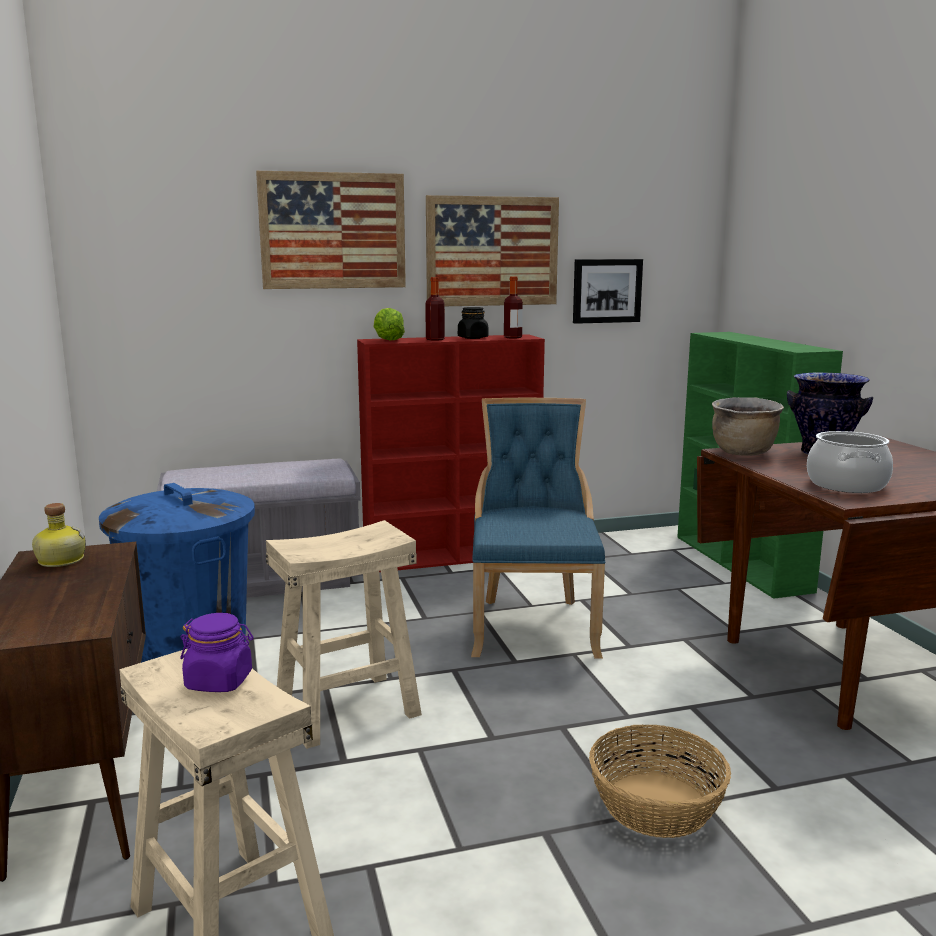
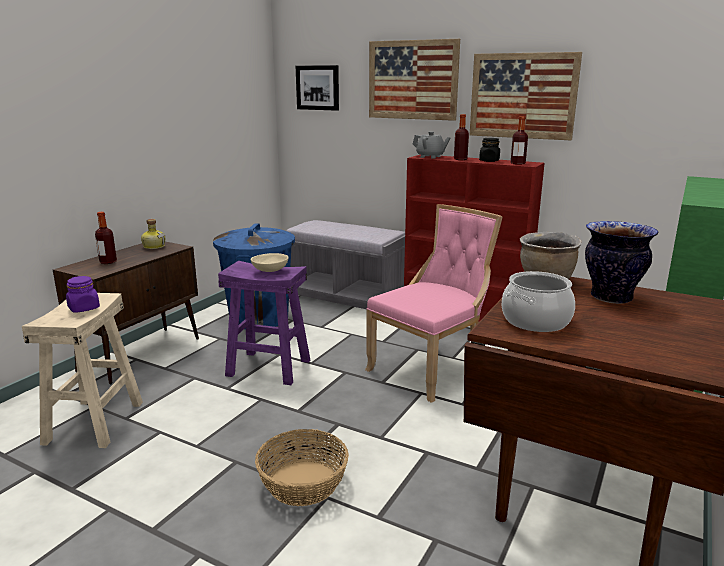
camera: 45 degrees right, 5 degrees up
beige stool [266,520,422,749] -> purple stool [218,261,310,385]
lettuce [373,308,405,341] -> grey teapot [413,131,450,159]
blue chair [471,398,605,659] -> pink chair [365,204,503,403]
picture [573,259,643,324] -> picture moved to [296,65,339,111]
none -> bottle [95,212,117,264]
none -> beige bowl [251,253,289,272]

